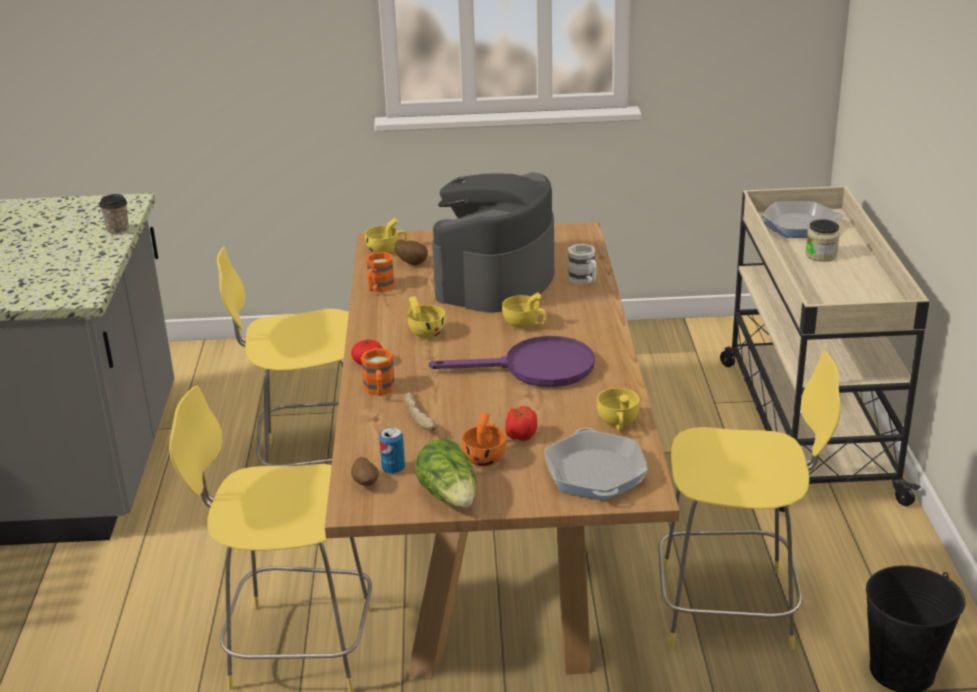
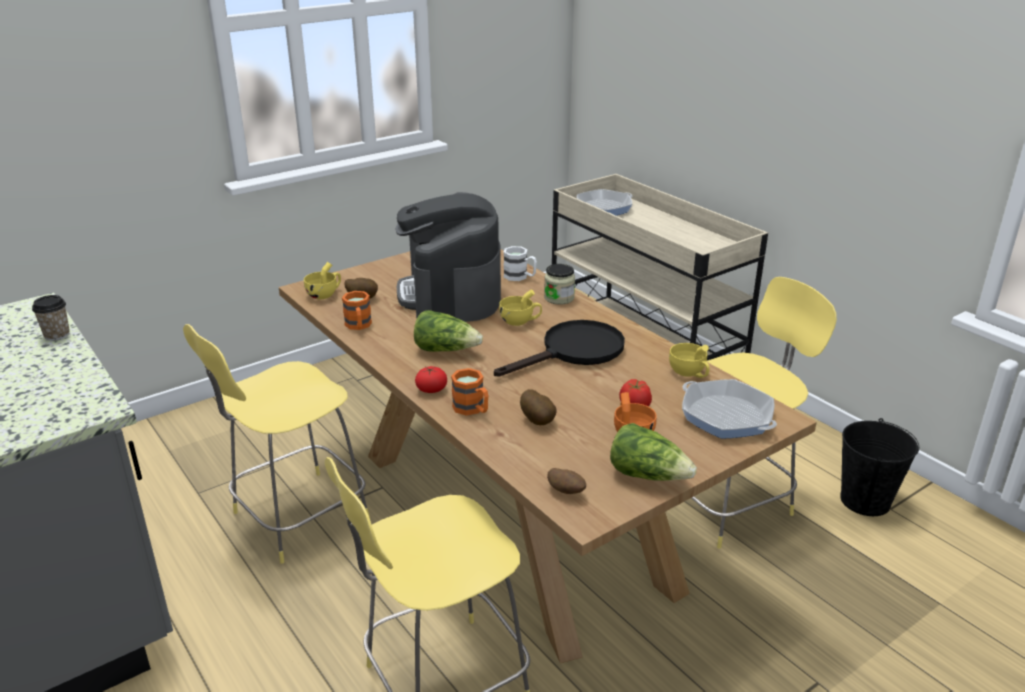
camera: 35 degrees left, 0 degrees up
can [379,427,405,474] -> none
bread [405,393,437,431] -> potato [520,389,557,425]
yellow cup [408,296,445,338] -> lettuce [414,310,483,352]
purple frying pan [429,336,595,387] -> black frying pan [494,320,625,377]
jar [806,219,840,262] -> jar moved to [544,264,575,305]

